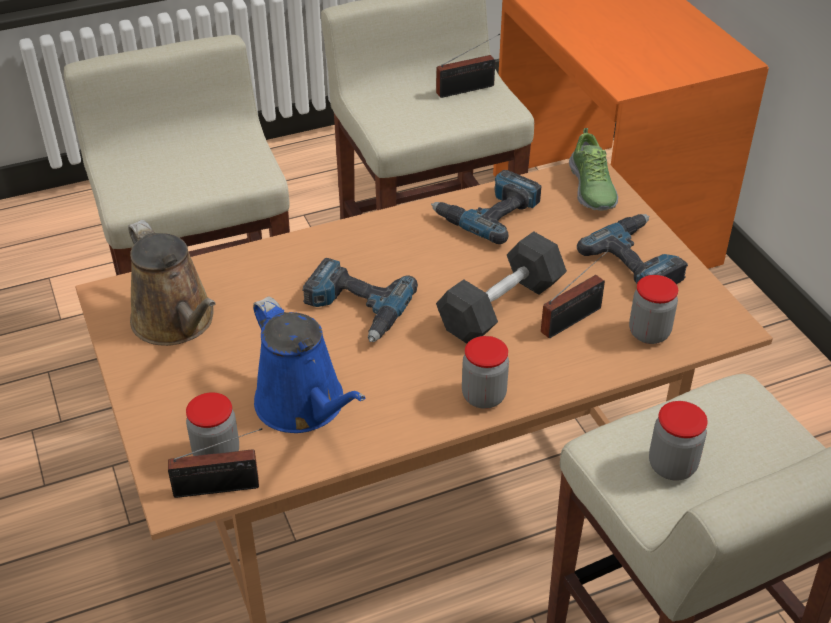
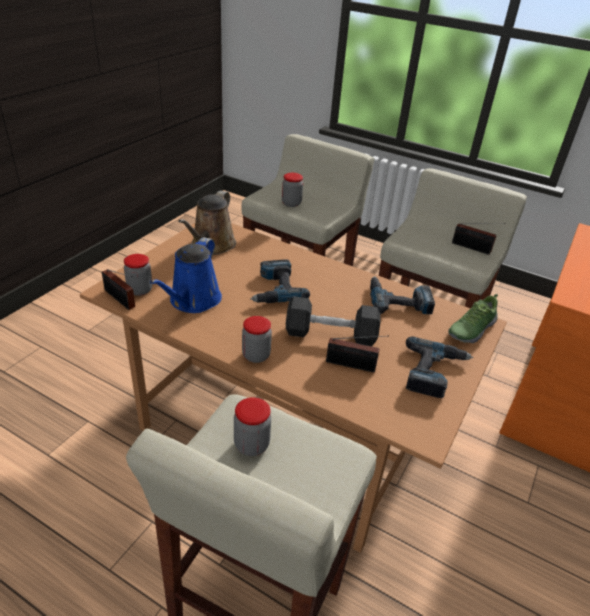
camera: 50 degrees right, 5 degrees down
jar [629,275,678,344] -> jar moved to [282,173,303,207]

